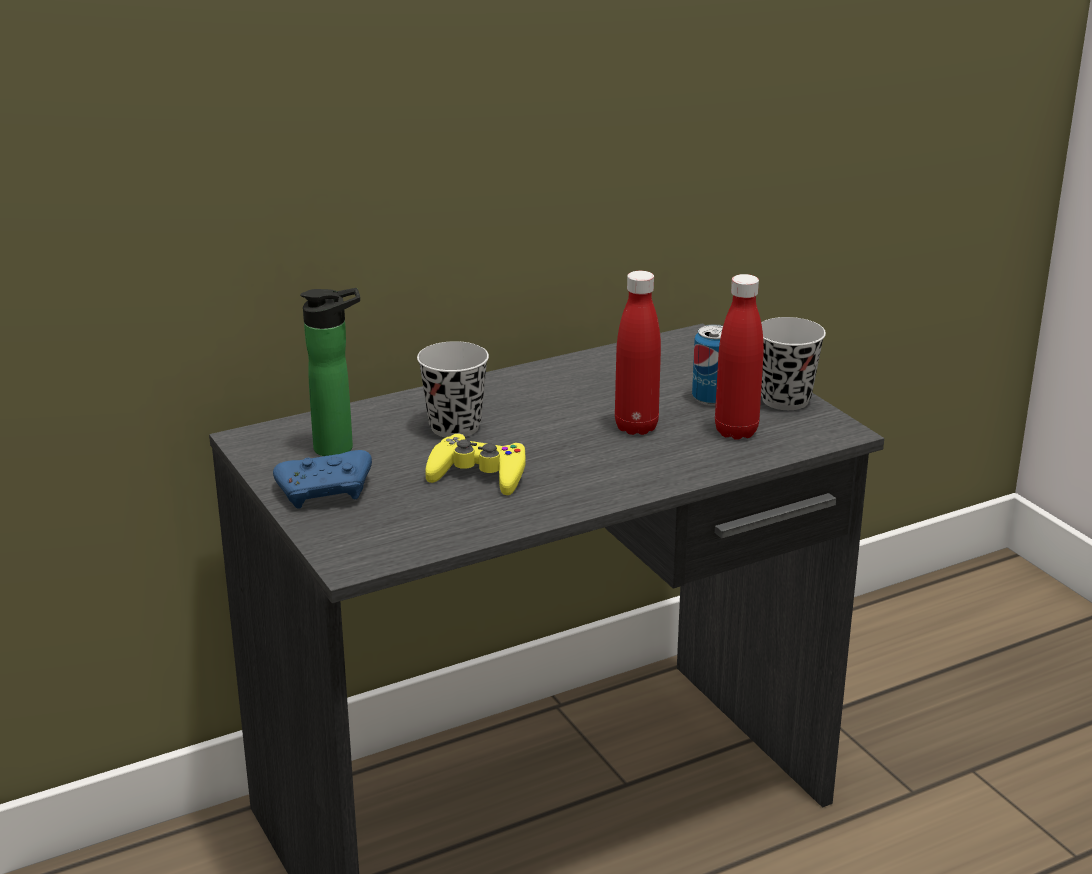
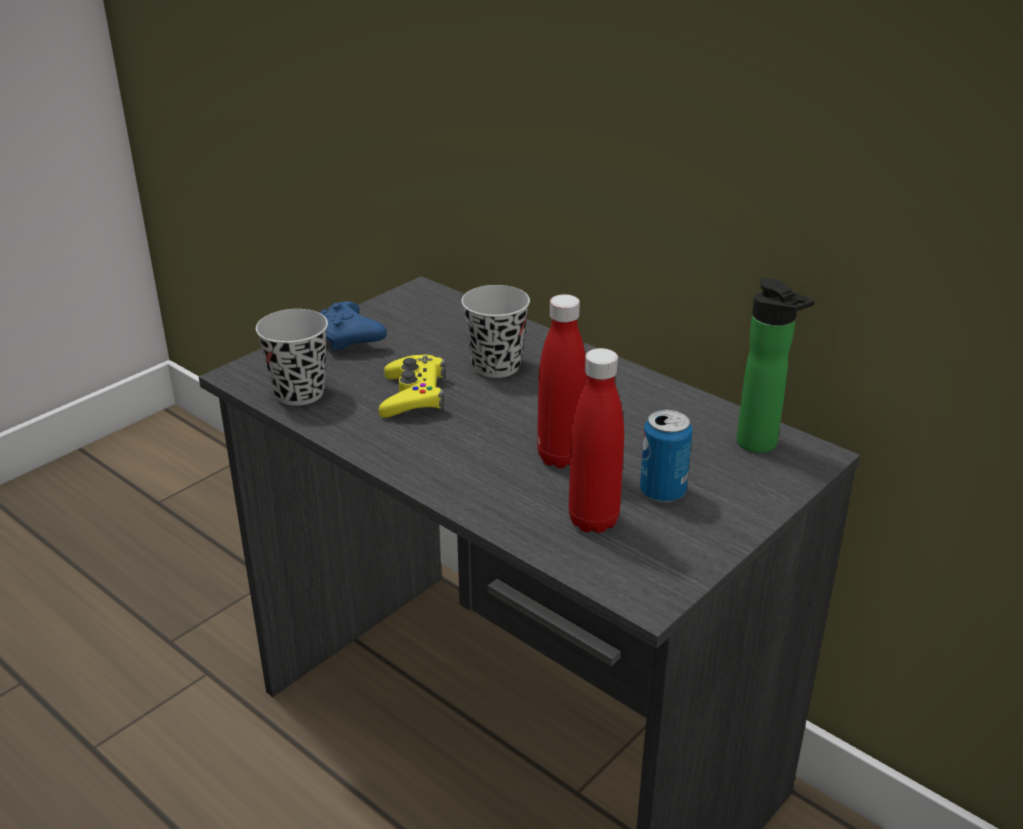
camera: 70 degrees right, 5 degrees up
bottle [300,288,360,456] -> bottle moved to [736,278,815,453]
black cup [761,317,826,410] -> black cup moved to [256,309,328,406]

